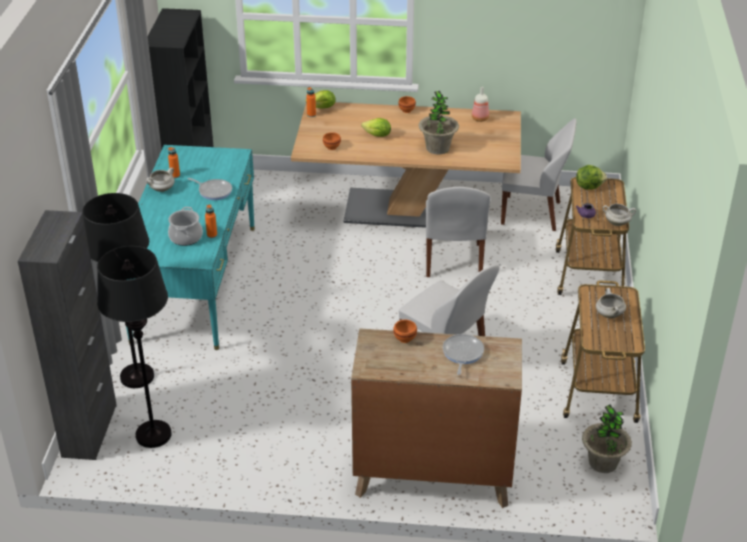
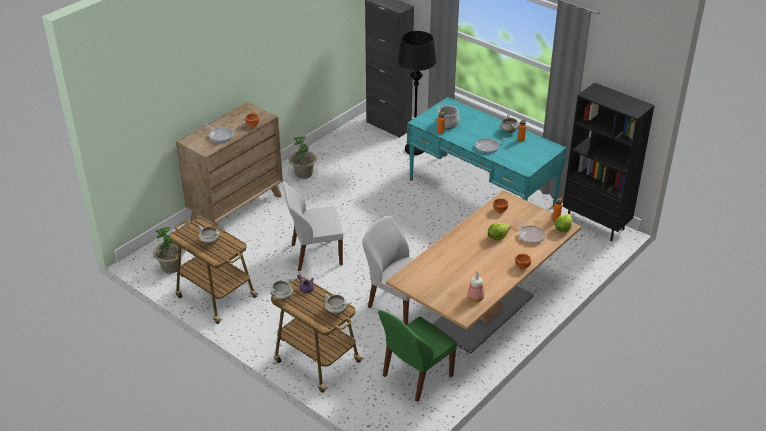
camera: 125 degrees right, 0 degrees up
black floor lamp [97,246,172,448] -> none
potted plant [419,91,459,154] -> potted plant moved to [289,136,317,179]
white chair [501,118,577,231] -> green chair [378,310,457,402]
lettuce [576,165,607,190] -> white cooking pot [324,294,348,314]
none -> frying pan [513,219,545,244]

